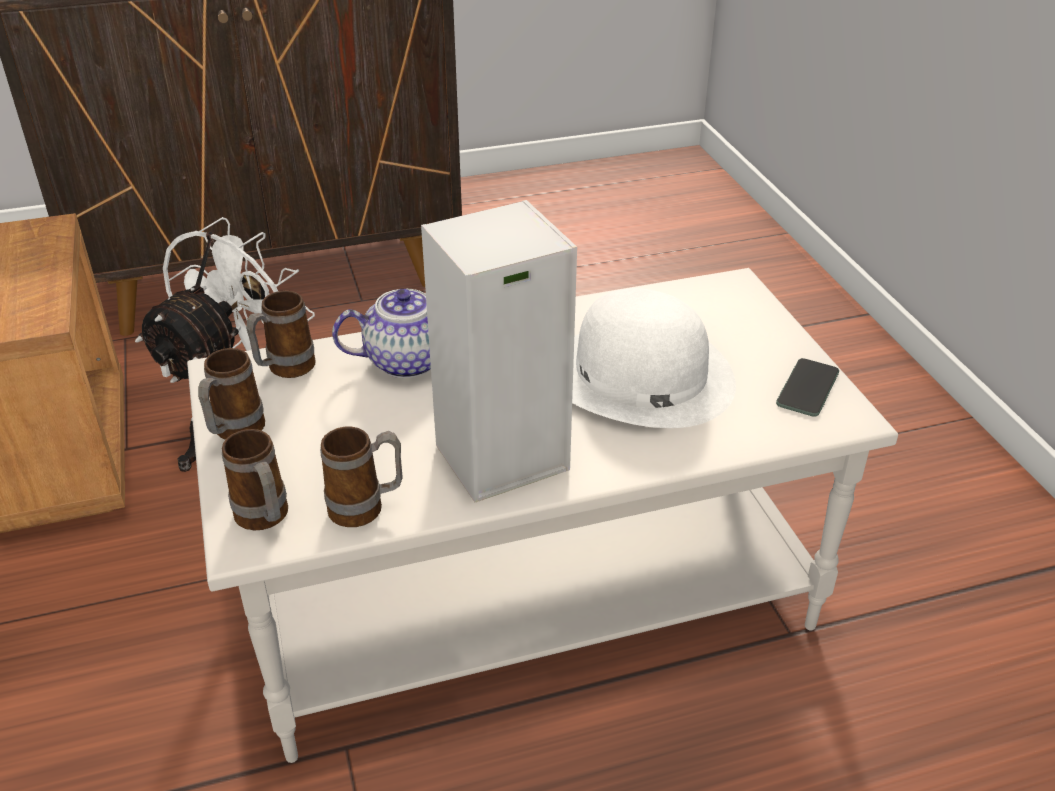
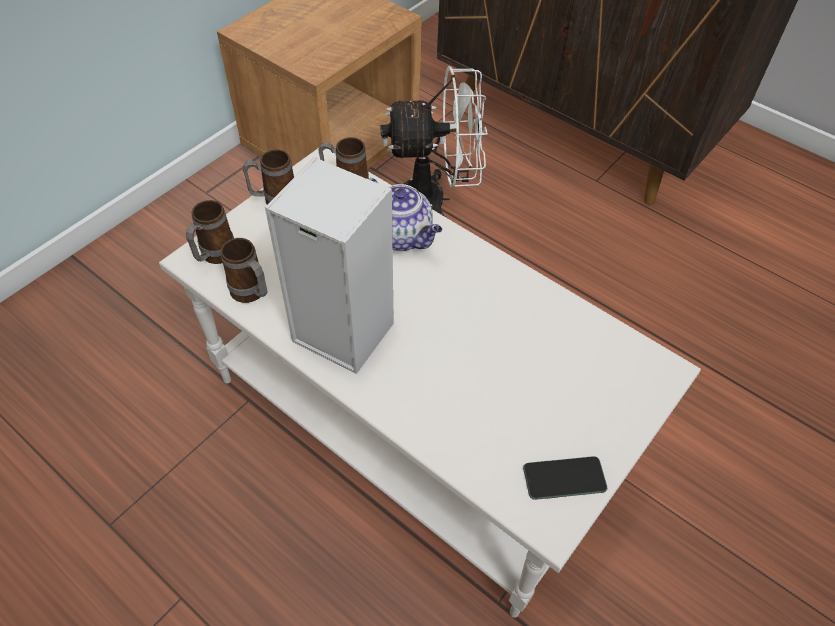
camera: 55 degrees right, 15 degrees up
white hat [572,288,736,428] -> none

